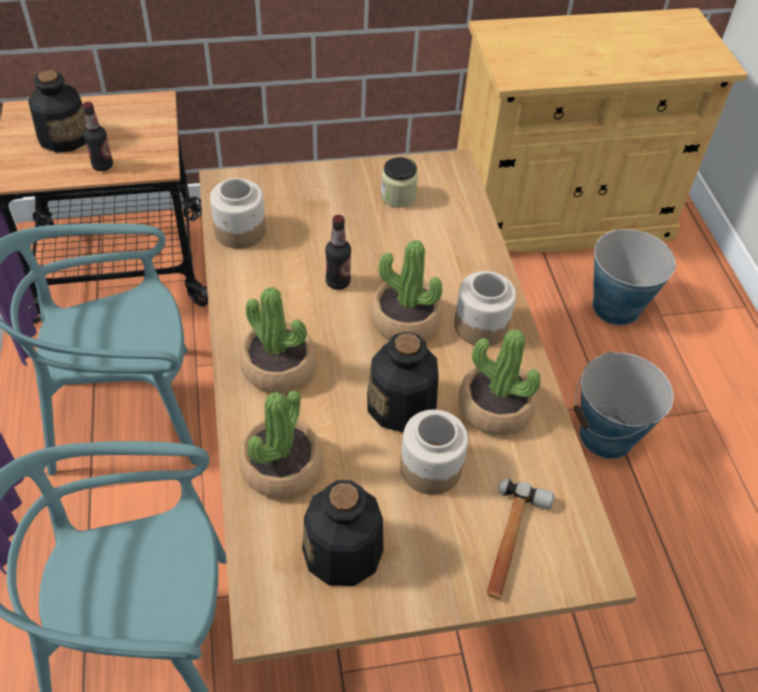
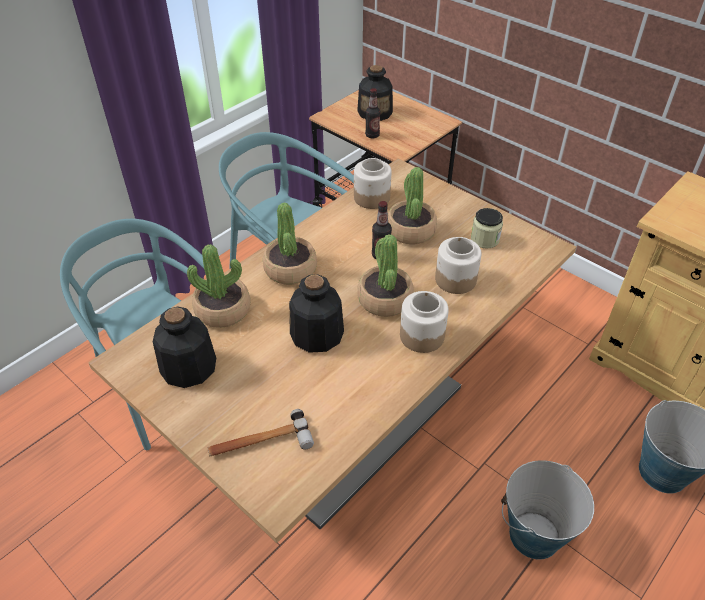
camera: 55 degrees right, 5 degrees down
jar [400,410,468,495] -> jar moved to [435,237,482,294]
potted plant [458,329,541,435] -> potted plant moved to [388,167,437,244]

